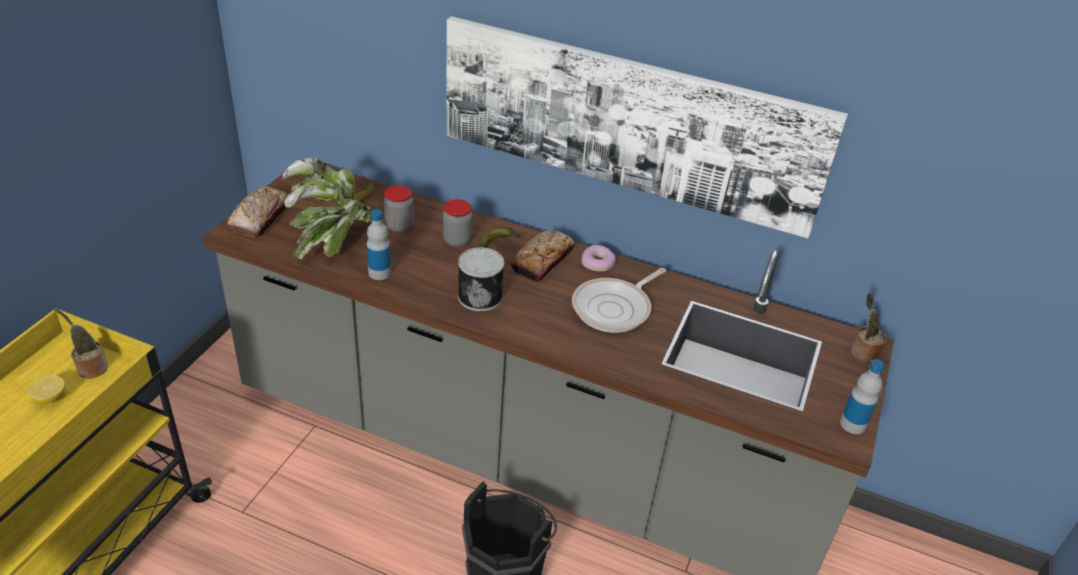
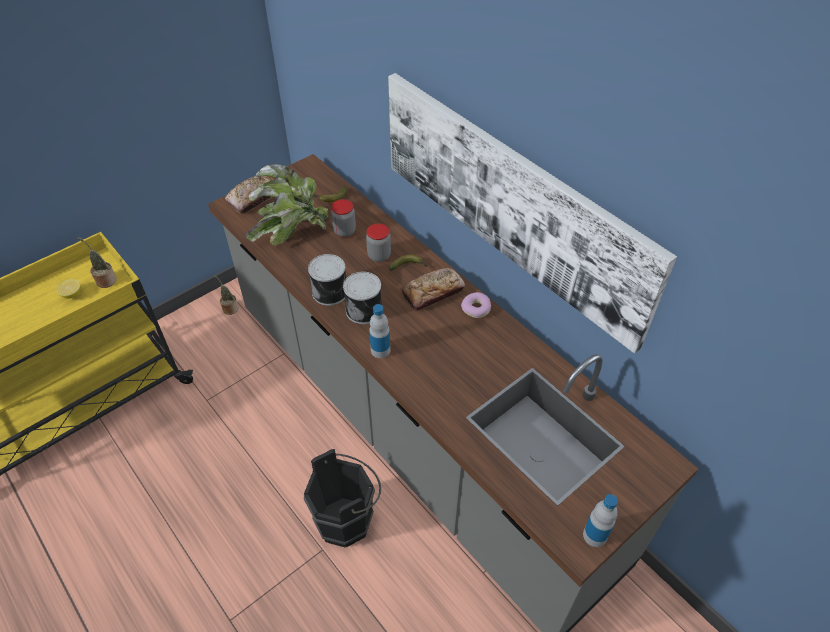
camera: 30 degrees right, 10 degrees up
bottle [367,209,391,280] -> bottle moved to [369,304,390,358]
frying pan [572,268,666,333] -> none
potted plant [851,293,886,363] -> potted plant moved to [213,275,239,315]
none -> can [308,254,346,306]

